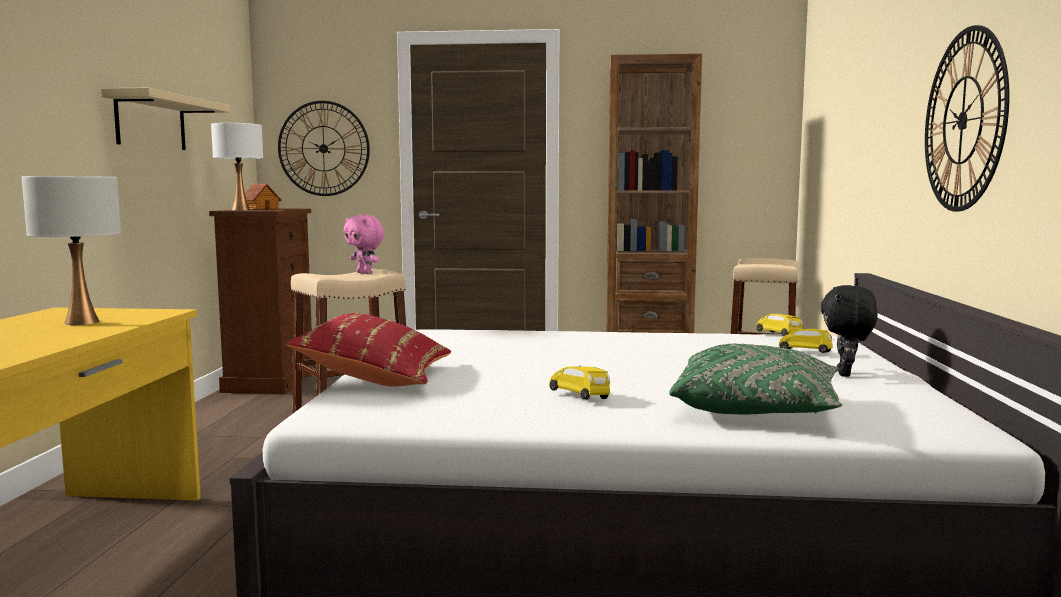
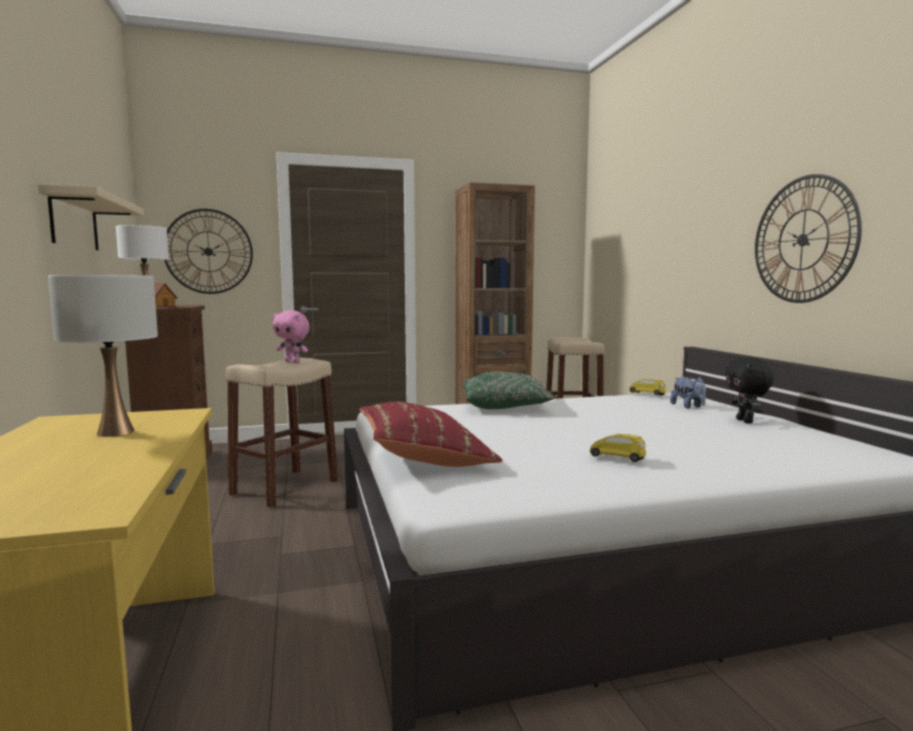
camera: 20 degrees left, 0 degrees up
green pillow [669,344,842,415] -> green pillow moved to [462,372,555,409]
yellow toy car [779,328,833,353] -> plush toy [670,377,706,409]

